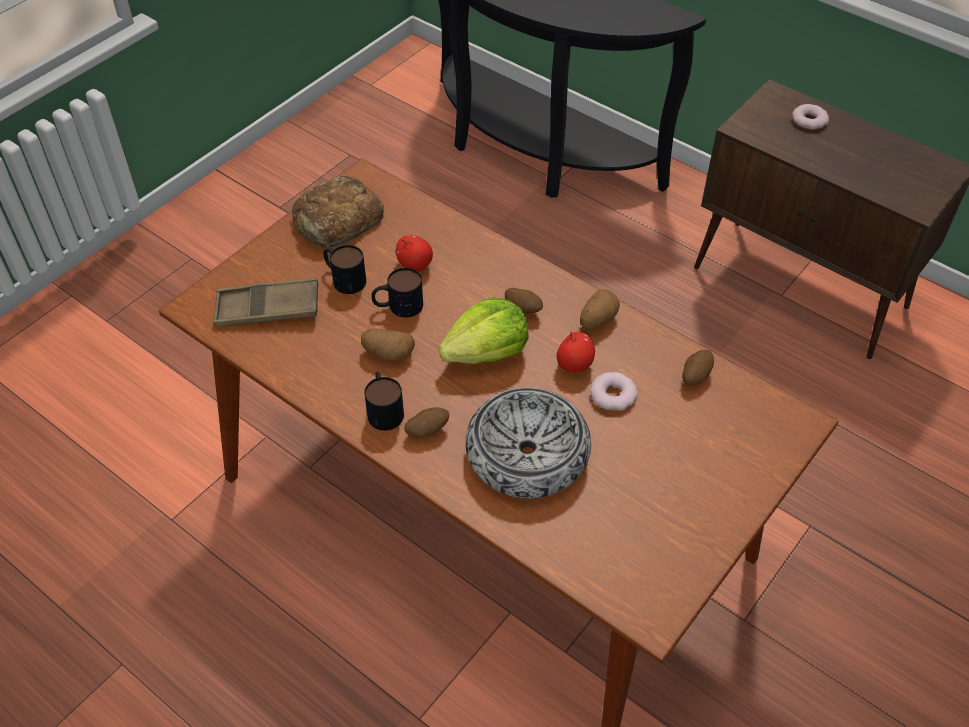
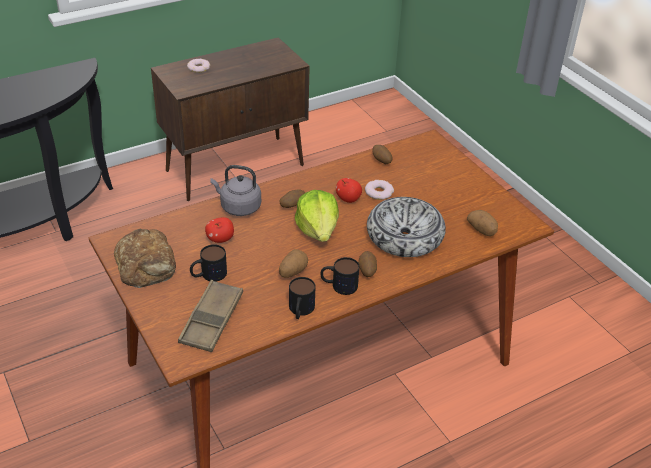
camera: 70 degrees left, 10 degrees down
mug [371,268,423,318] -> mug moved to [289,277,315,319]
potato [580,289,620,329] -> potato moved to [467,210,498,236]
none -> grey kettle [210,165,261,216]

